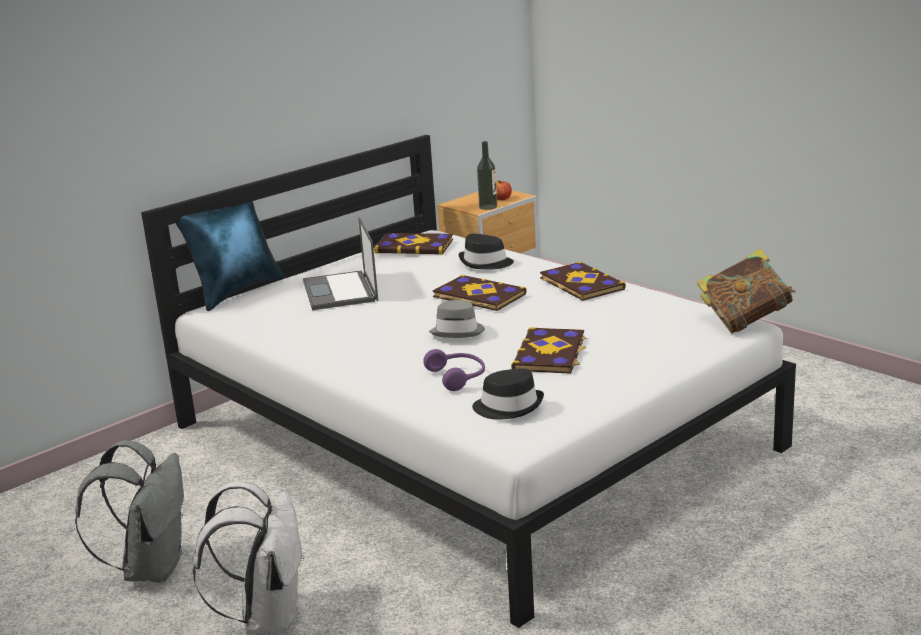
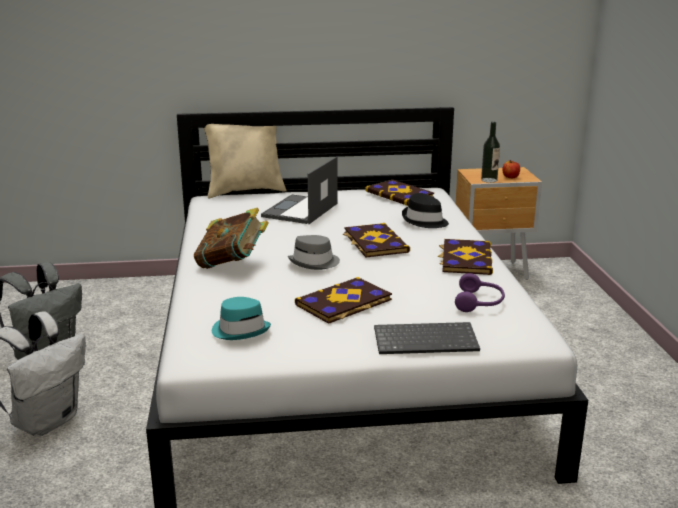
camera: 35 degrees right, 0 degrees up
blue pillow [176,201,286,311] -> beige pillow [204,124,287,198]
purple headphones [423,349,485,391] -> purple headphones moved to [455,273,505,312]
black hat [472,368,544,420] -> turquoise hat [212,297,271,340]
book [697,249,796,333] -> book moved to [194,208,268,269]
none -> keyboard [374,322,480,354]

